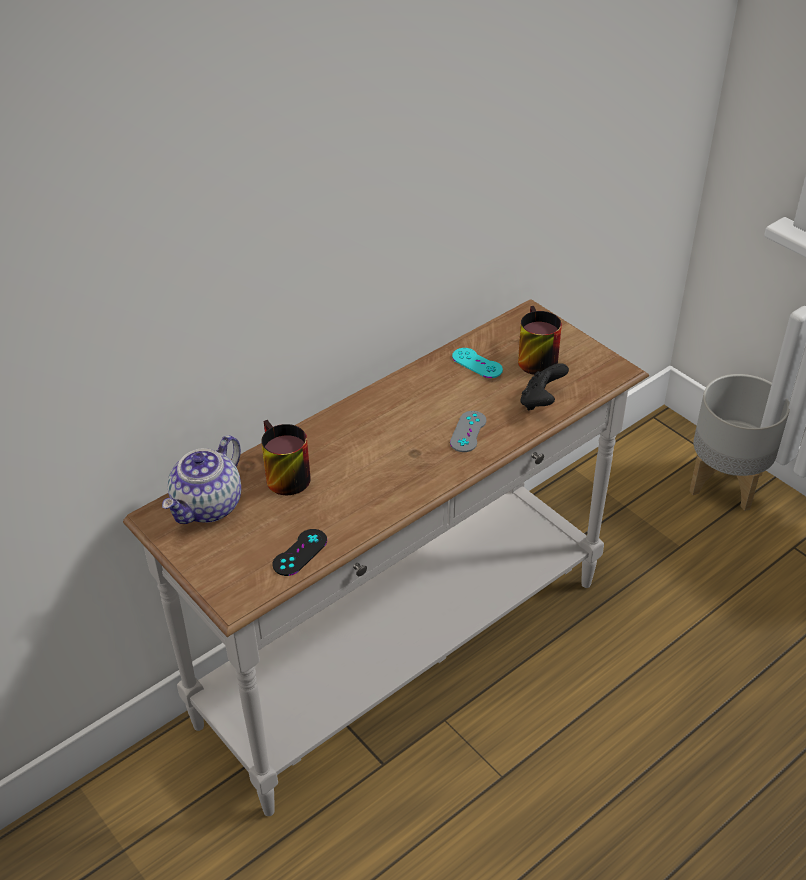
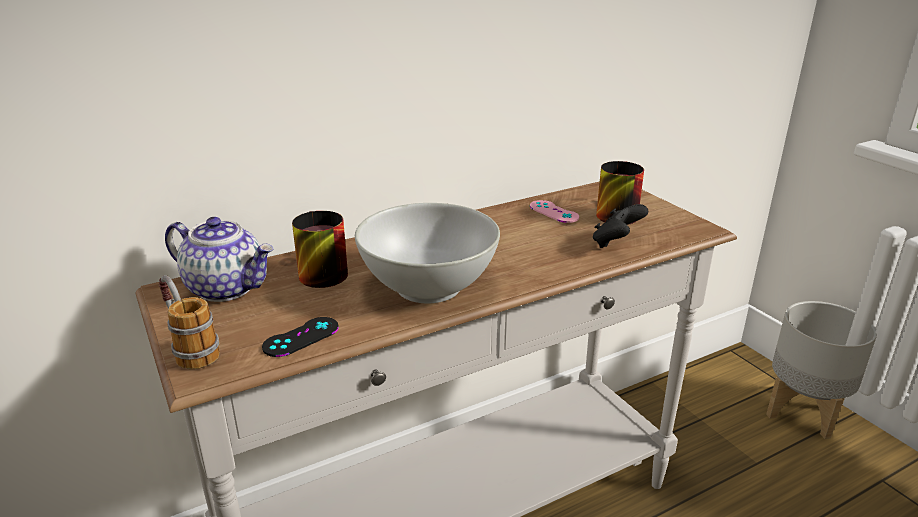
camera: 10 degrees right, 15 degrees down
teapot [162,435,241,524] -> teapot turned 105 degrees counterclockwise [165,217,274,302]
grey game controller [450,411,486,452] -> none
turquoise game controller [452,348,503,378] -> pink game controller [530,200,579,223]
none -> mug [159,275,220,369]
none -> white bowl [355,203,500,303]

